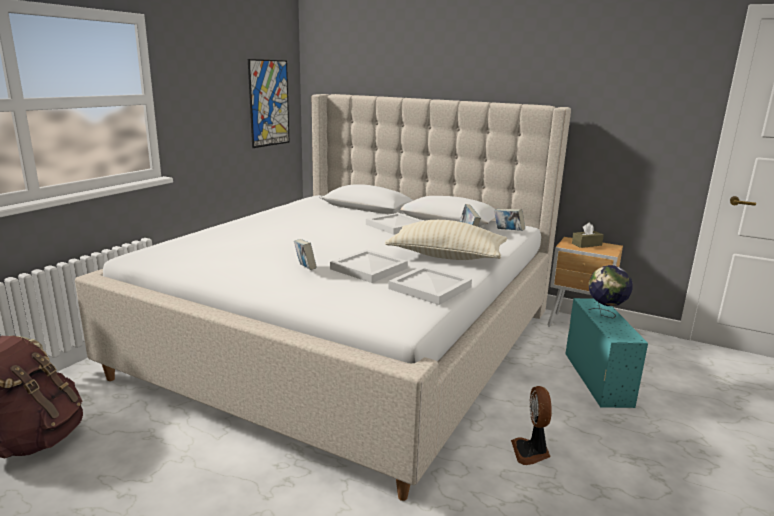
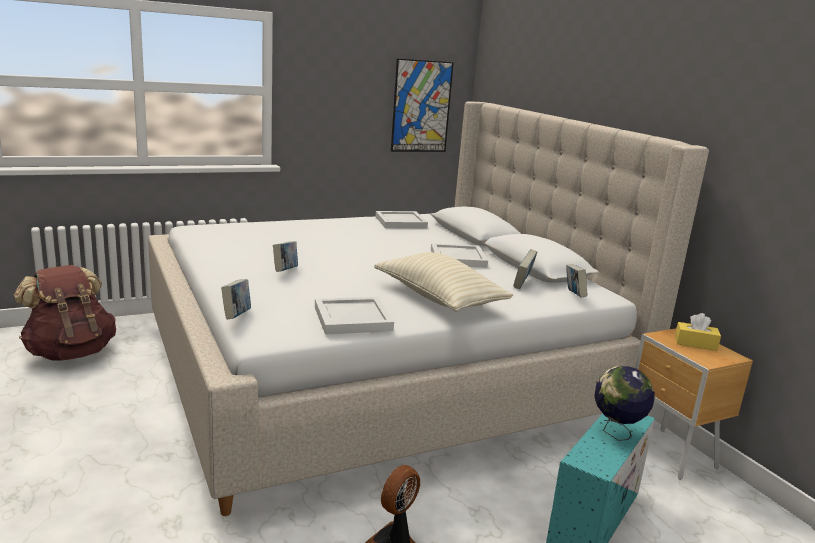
camera: 35 degrees right, 0 degrees up
white tray [330,249,408,283] -> white tray moved to [375,211,428,228]
brown tissue box [572,223,604,248] -> yellow tissue box [675,313,721,351]
none -> book [221,279,251,319]

